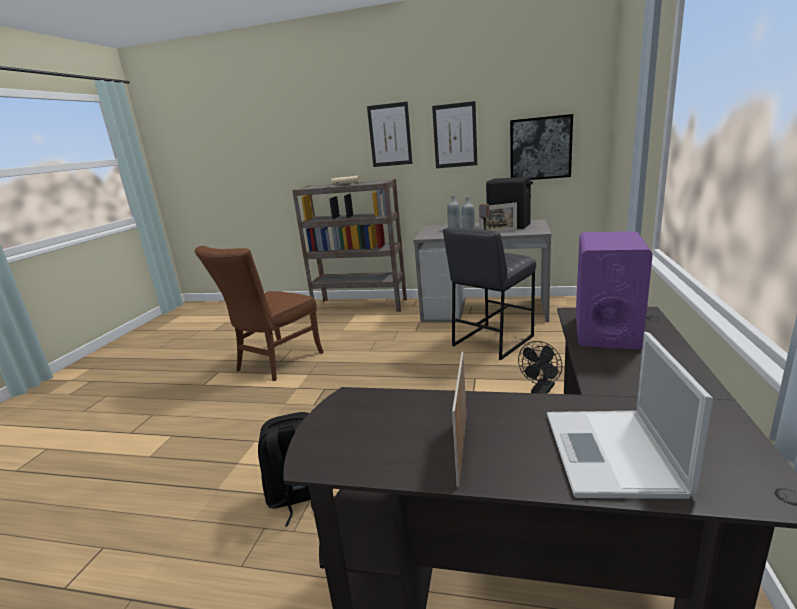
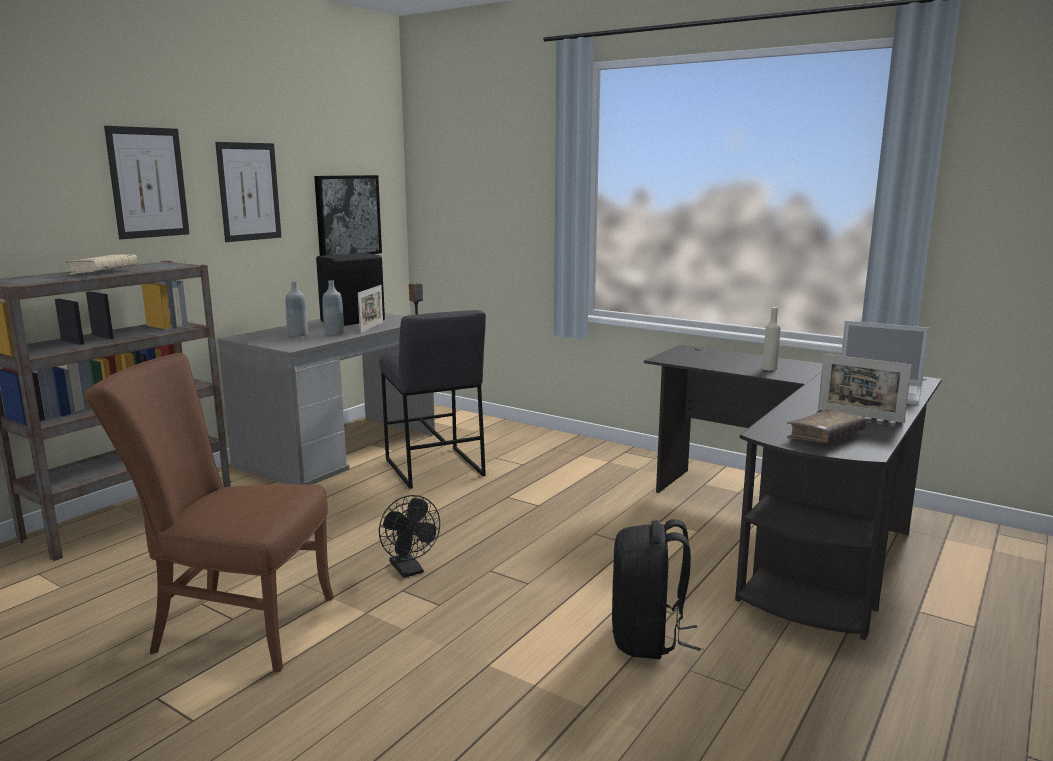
camera: 70 degrees left, 5 degrees down
brown chair [194,246,324,381] -> brown chair turned 135 degrees clockwise [83,353,334,672]
black fan [518,341,562,394] -> black fan moved to [379,495,440,578]
purple speaker [576,231,653,349] -> none
none -> beige bottle [762,307,781,371]
none -> brown book [787,409,866,443]

